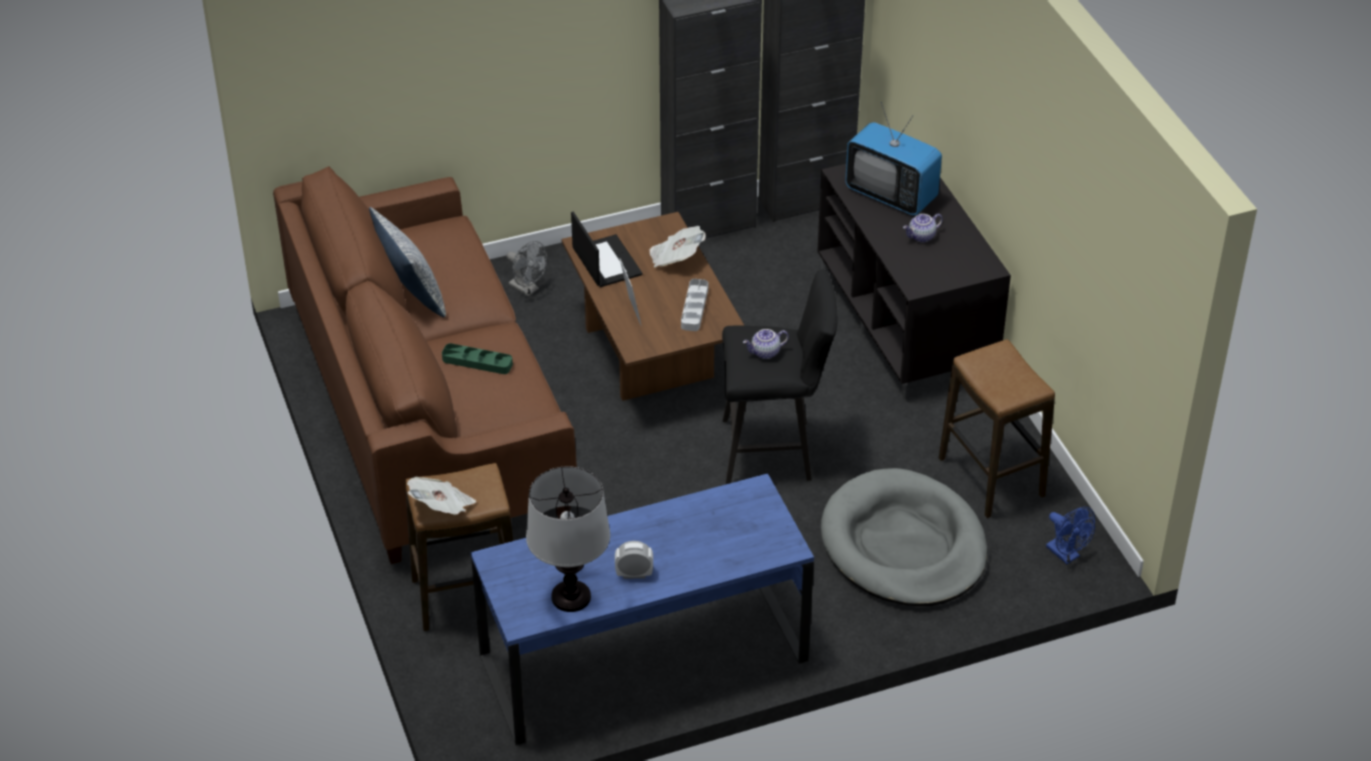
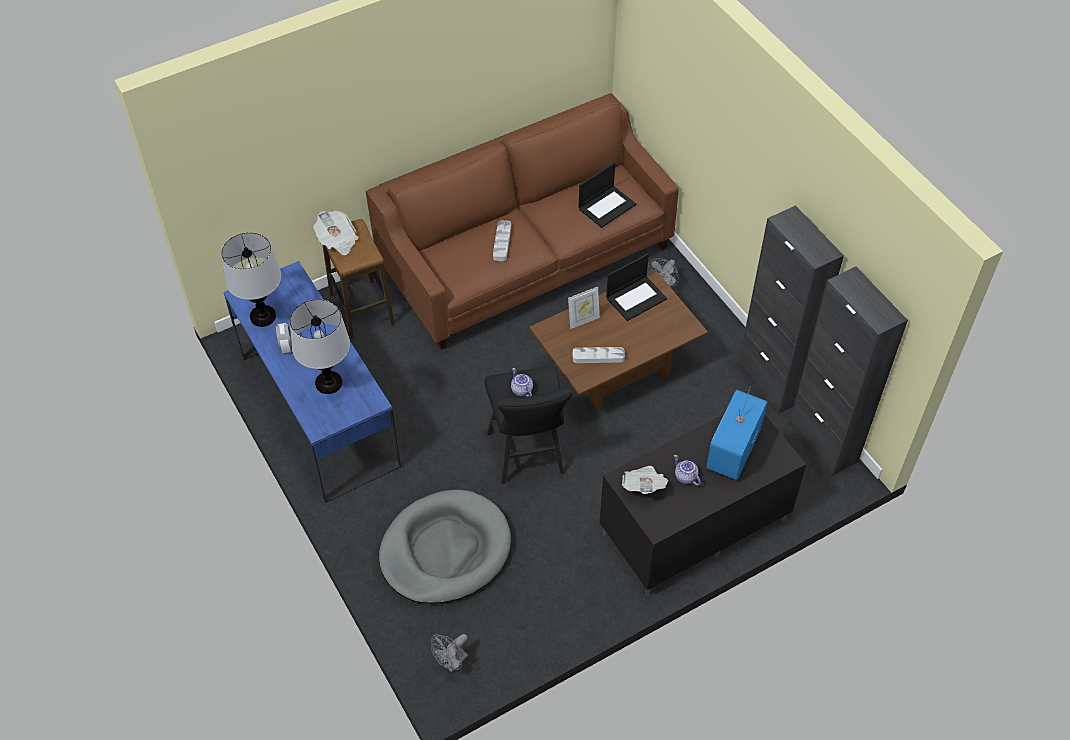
camera: 80 degrees right, 10 degrees up
pillow [369,207,446,317] -> none
green tray [442,343,513,374] -> grey tray [493,220,511,261]
newspaper [649,226,706,268] -> newspaper moved to [622,466,669,494]
stool [939,339,1055,518] -> none
blue fan [1046,507,1095,564] -> grey fan [431,634,468,672]
none -> table lamp [290,299,350,394]
none -> laptop [579,163,636,228]

